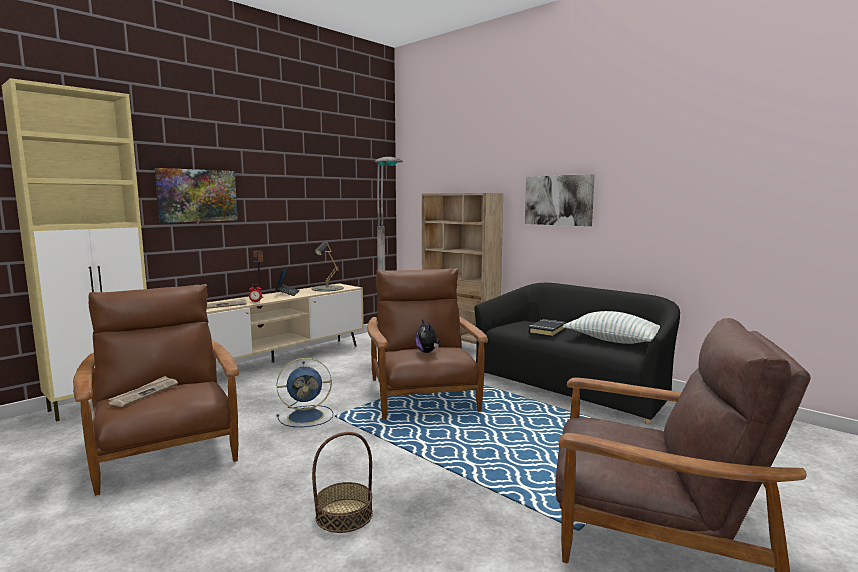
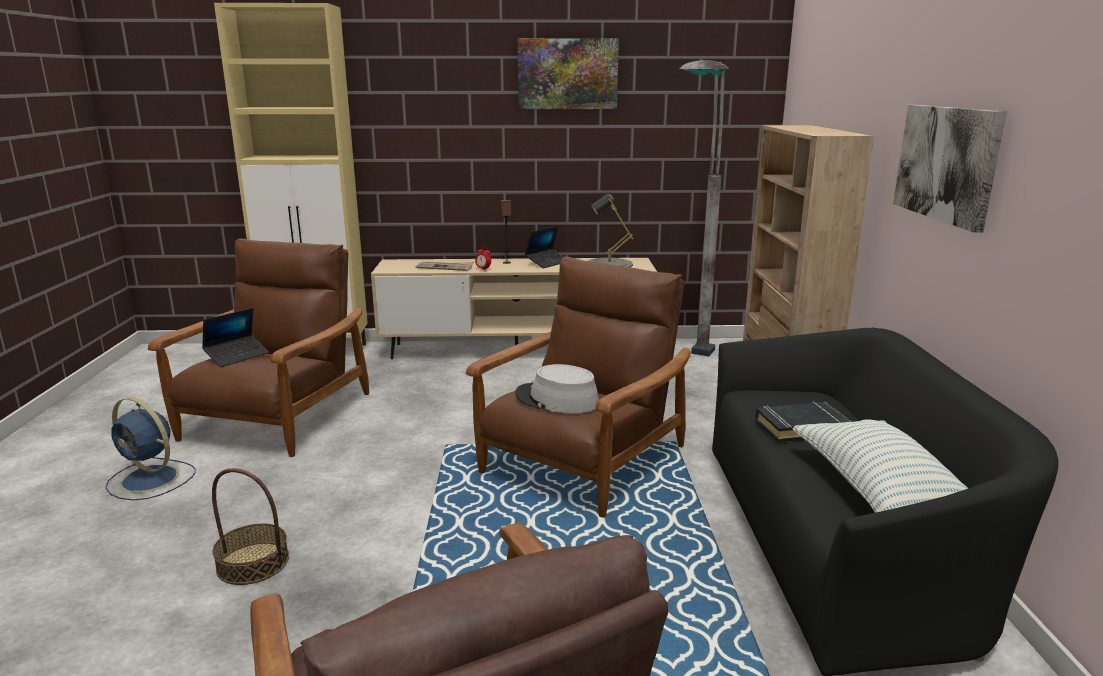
camera: 45 degrees right, 10 degrees up
newspaper [108,376,178,407] -> laptop [202,308,269,367]
picture [155,168,238,223] -> picture moved to [518,38,619,109]
blue fan [277,358,333,427] -> blue fan moved to [105,397,196,500]
plush toy [415,319,440,353] -> grey hat [515,364,599,413]

